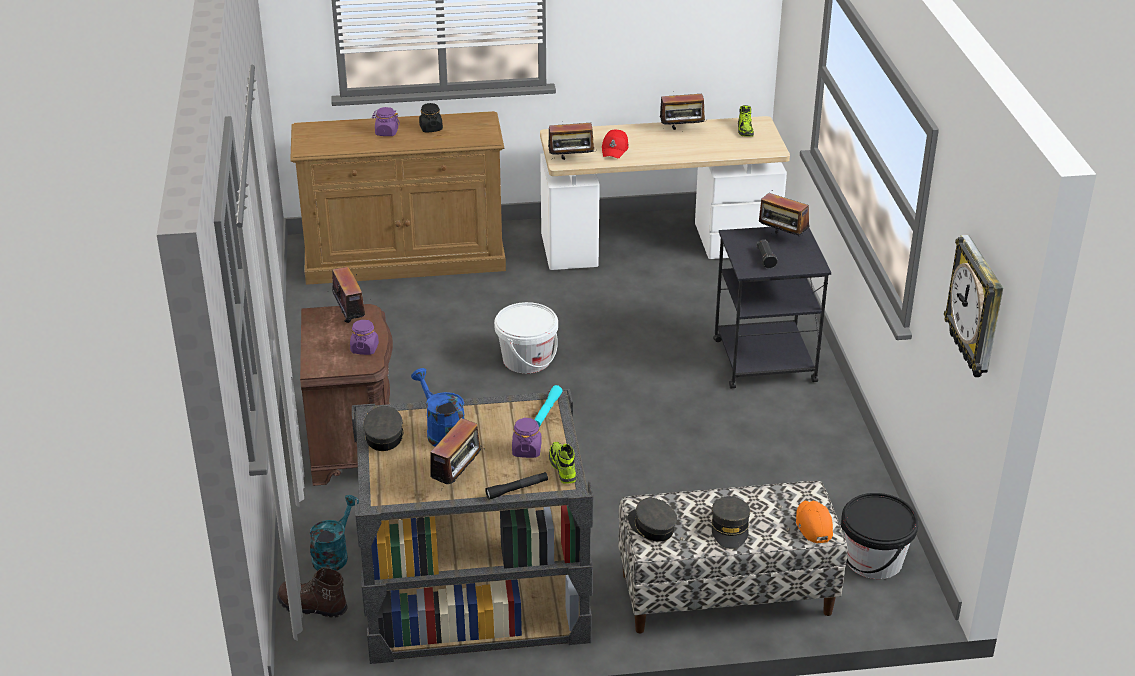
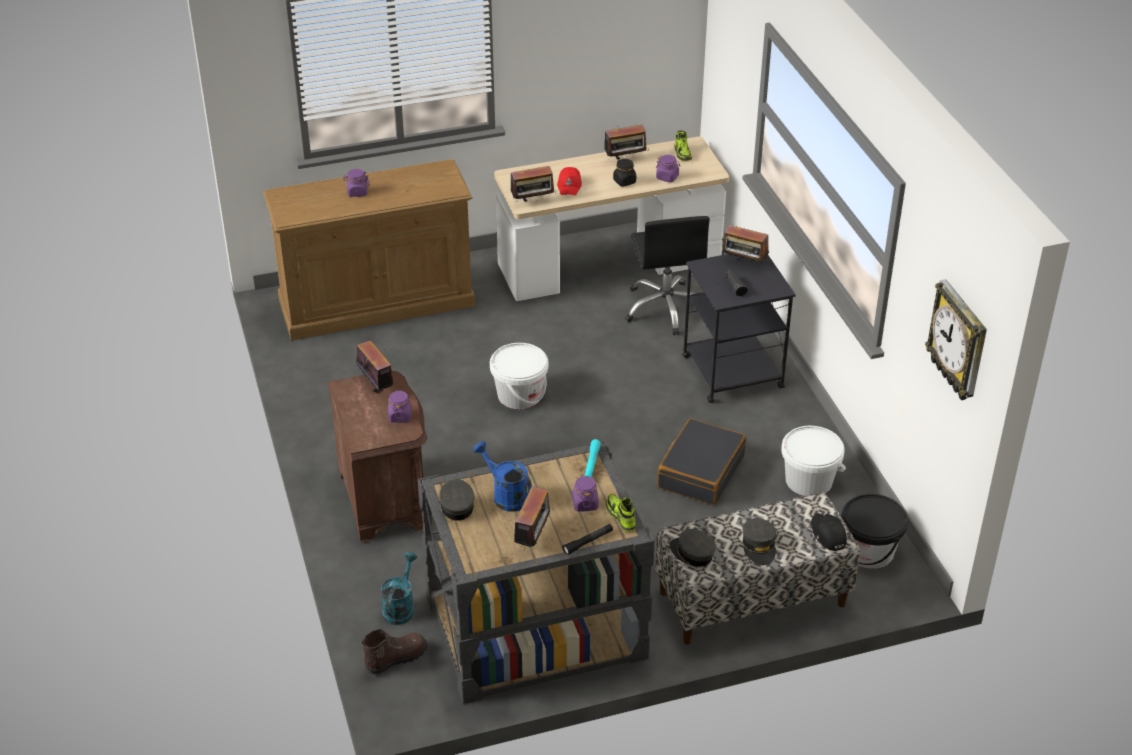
camera: 10 degrees left, 5 degrees up
brown boot [277,567,348,617] -> brown boot turned 135 degrees clockwise [362,628,428,674]
black jar [419,103,443,133] -> black jar moved to [613,159,636,187]
orange cap [796,501,833,543] -> black cap [811,513,847,551]
none -> black office chair [625,216,710,335]
none -> purple jar [656,155,680,182]
none -> black suitcase [657,418,746,505]
none -> white bucket [781,426,846,496]

